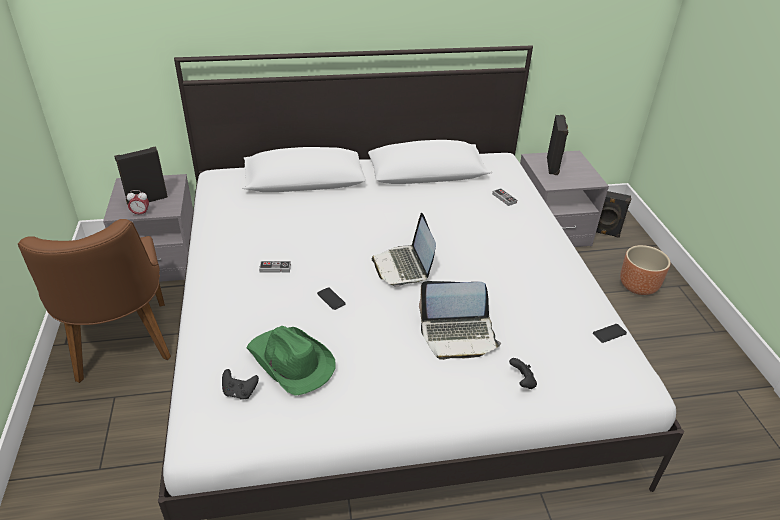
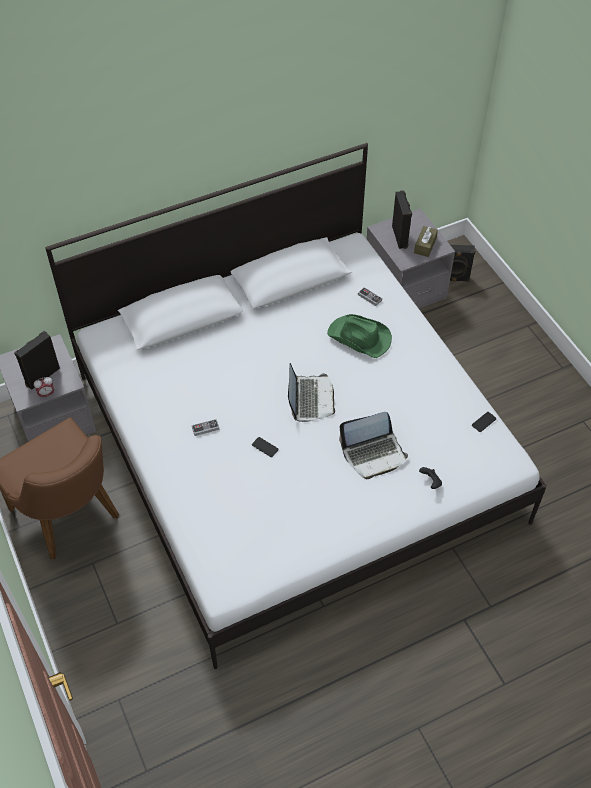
camera: 15 degrees left, 15 degrees up
black game controller [222,369,259,400] -> none
green hat [246,326,336,396] -> green hat moved to [327,314,392,358]
laptop [372,213,436,287] -> laptop turned 150 degrees counterclockwise [288,363,335,422]
brown planter [620,245,670,295] -> none
none -> brown tissue box [414,226,438,257]

